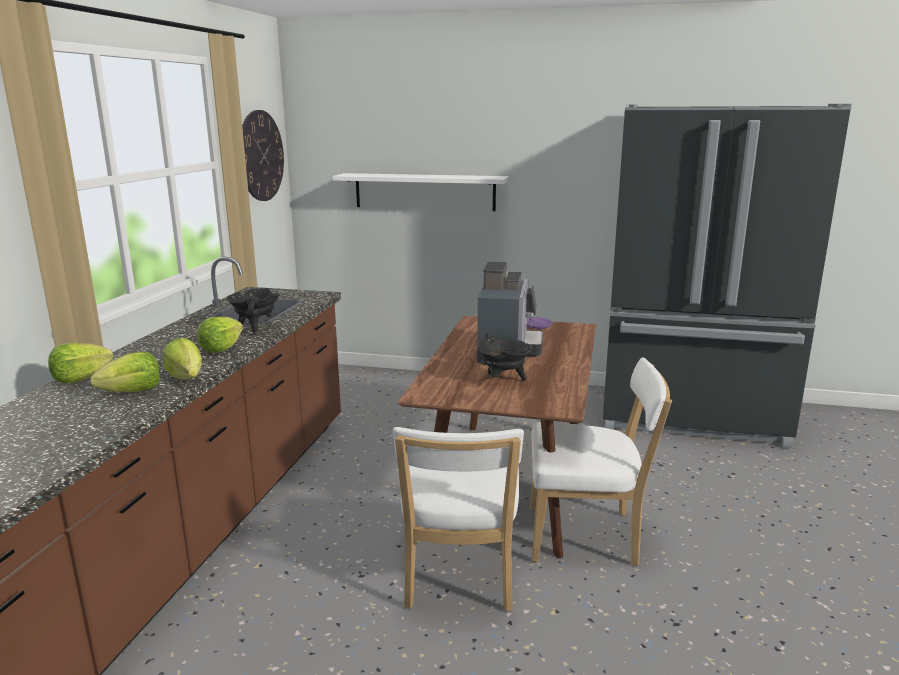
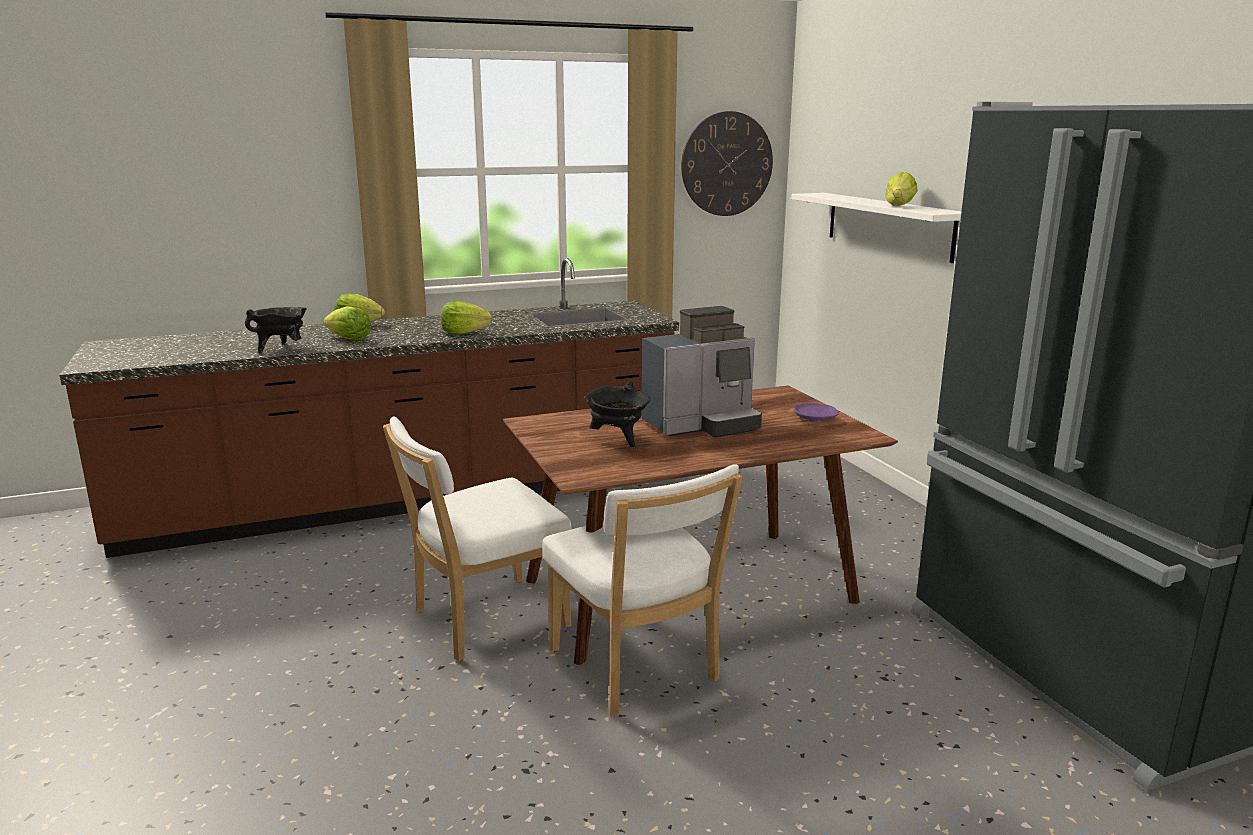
camera: 55 degrees right, 0 degrees up
lettuce [163,338,202,380] -> lettuce moved to [885,172,918,206]
black cooking pot [227,288,280,335] -> black cooking pot moved to [245,307,307,353]

